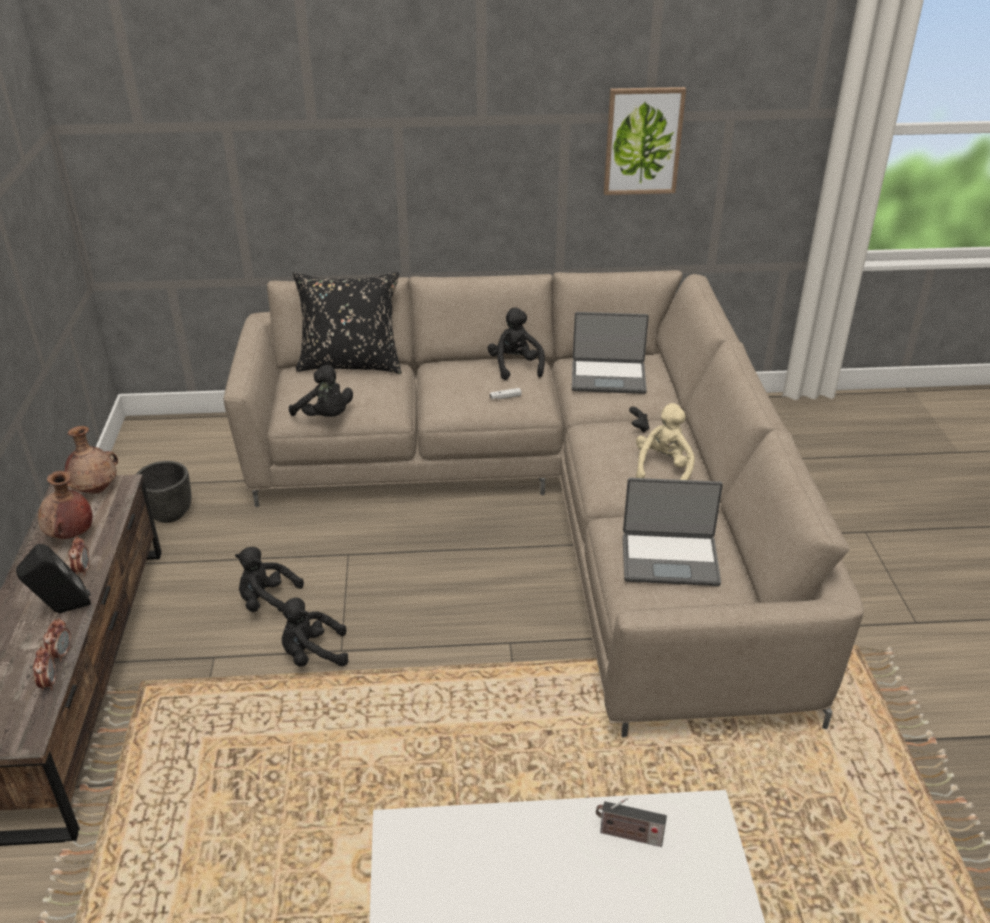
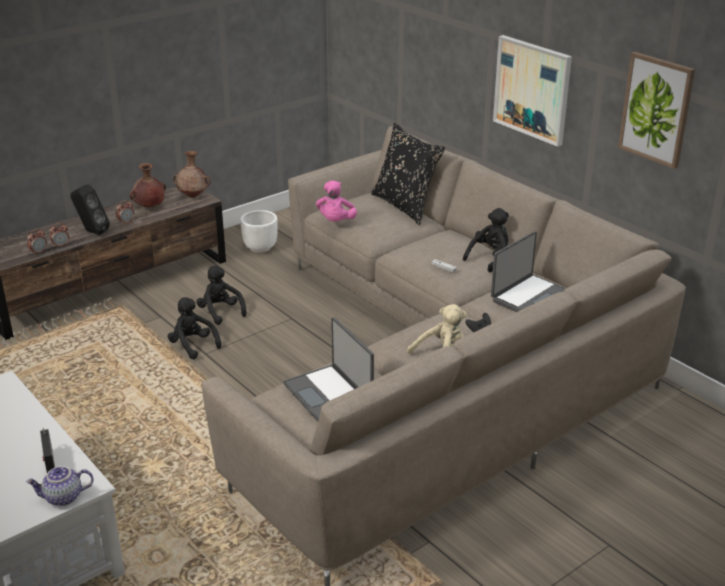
camera: 55 degrees right, 5 degrees down
black planter [136,461,192,523] -> white planter [240,210,278,253]
black plush toy [289,365,353,417] -> pink plush toy [316,180,357,221]
laptop [572,312,649,394] -> laptop turned 105 degrees counterclockwise [491,231,566,312]
none -> teapot [26,466,94,506]
none -> picture [493,35,572,147]

